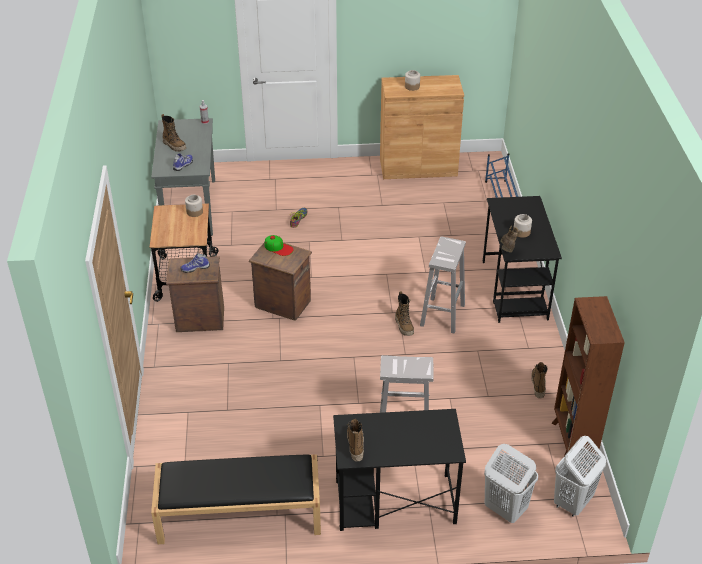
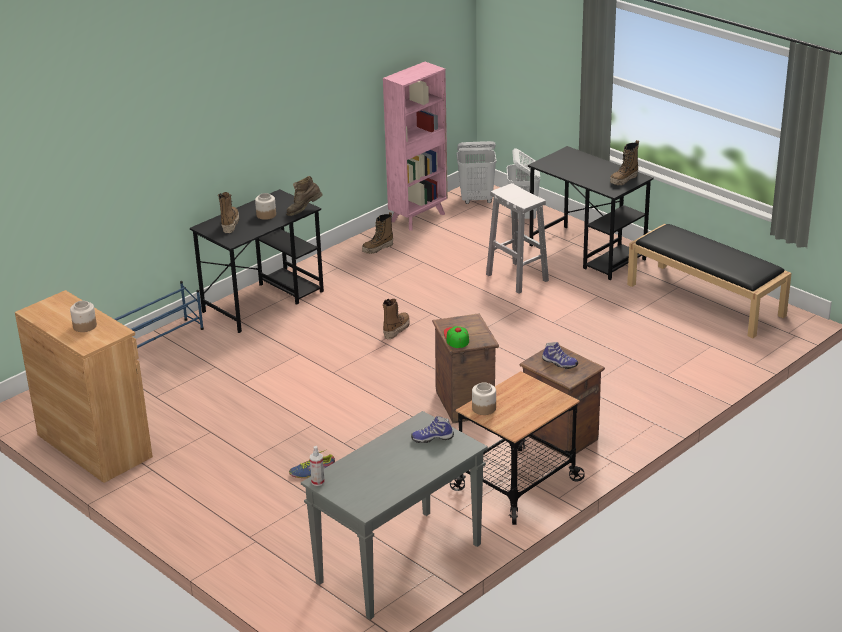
camera: 130 degrees left, 10 degrees down
boot [161,114,186,152] -> boot moved to [218,192,239,233]
white stool [420,236,466,334] -> none
brown bookcase [552,296,625,460] -> pink bookcase [383,62,448,231]

